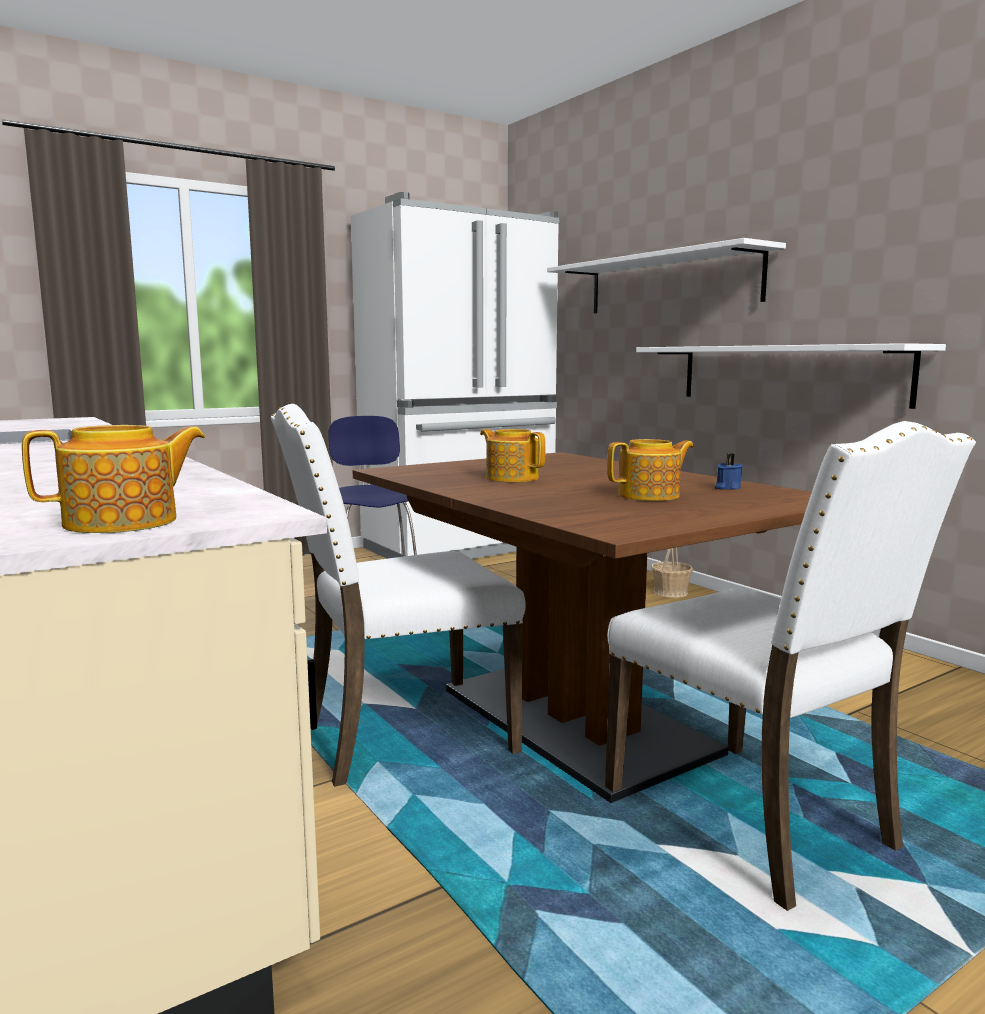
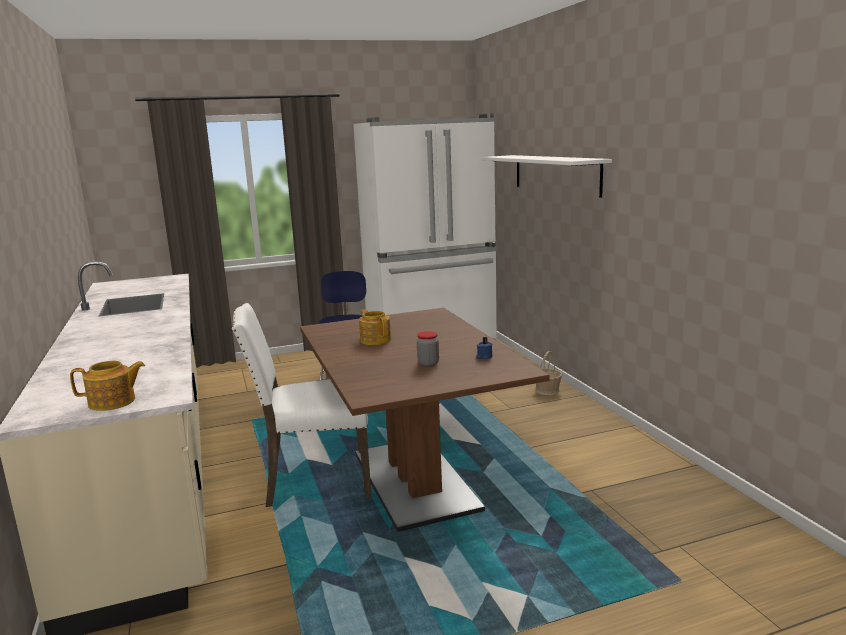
camera: 15 degrees right, 5 degrees up
white chair [605,421,976,911] -> none
teapot [607,439,694,501] -> jar [417,331,439,367]
white shelf [636,343,946,409] -> none

